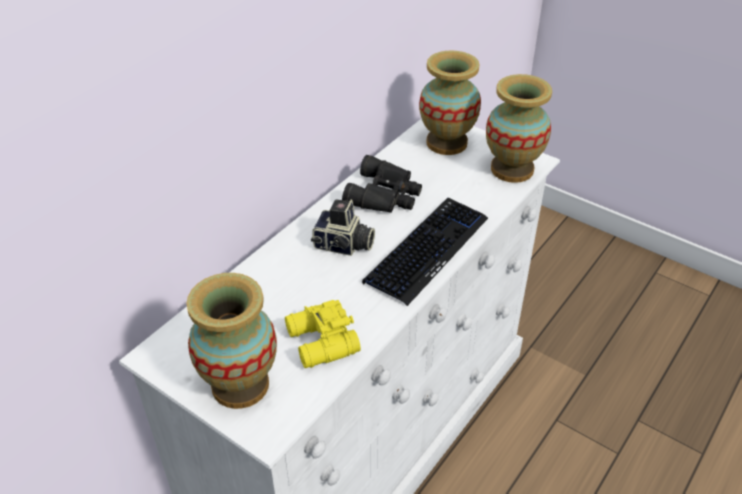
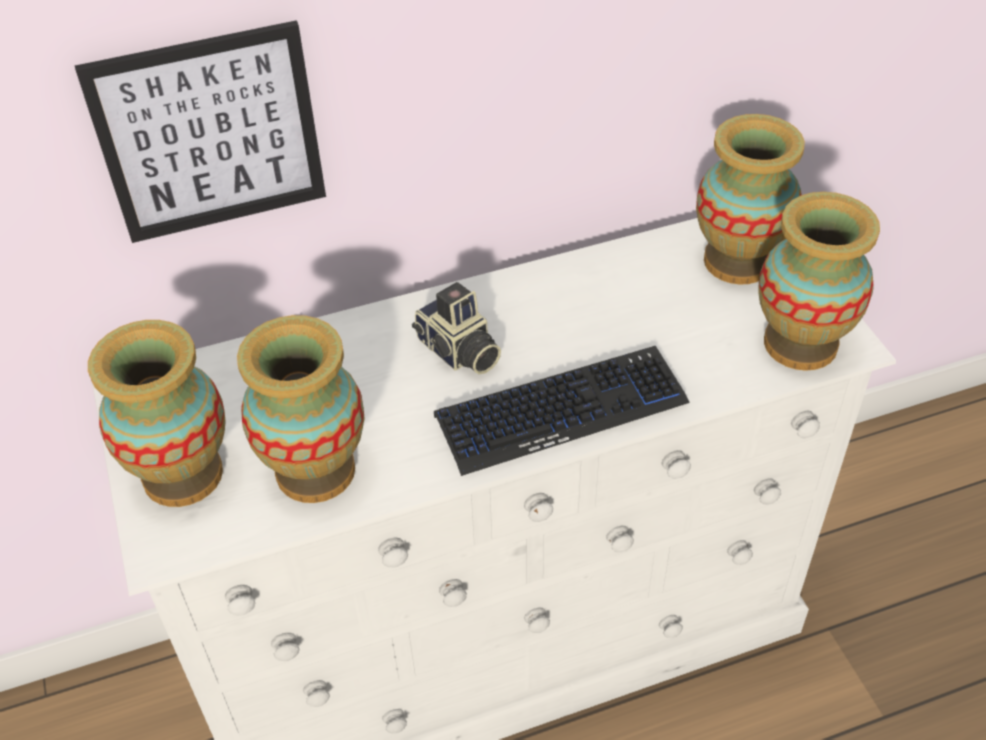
camera: 35 degrees right, 5 degrees up
yellow binoculars [285,300,361,368] -> vase [237,315,365,503]
black binoculars [342,155,422,213] -> none
none -> picture [75,20,326,243]

